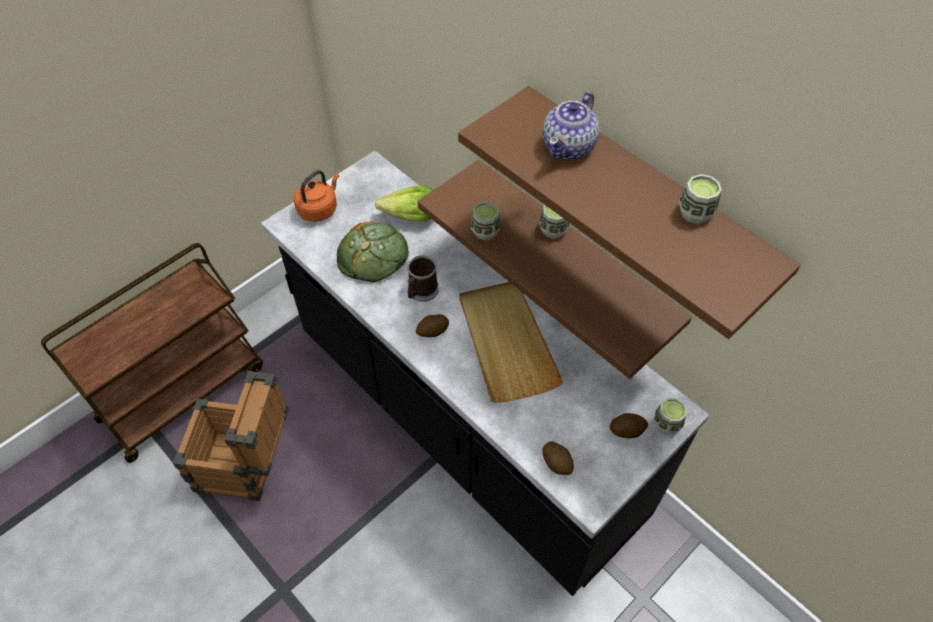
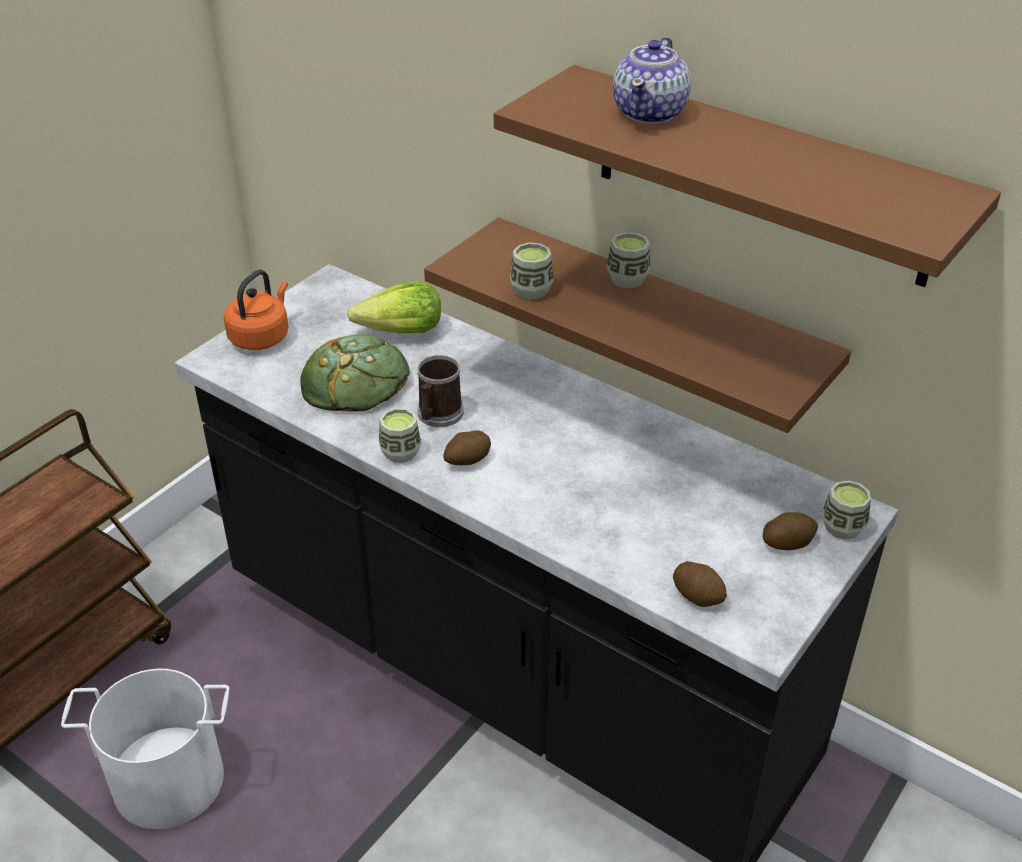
camera: 10 degrees left, 15 degrees down
crate [173,371,289,501] -> white bucket [61,669,229,829]
beige tray [459,282,563,402] -> none
cup [679,174,722,224] -> cup moved to [379,408,421,463]

